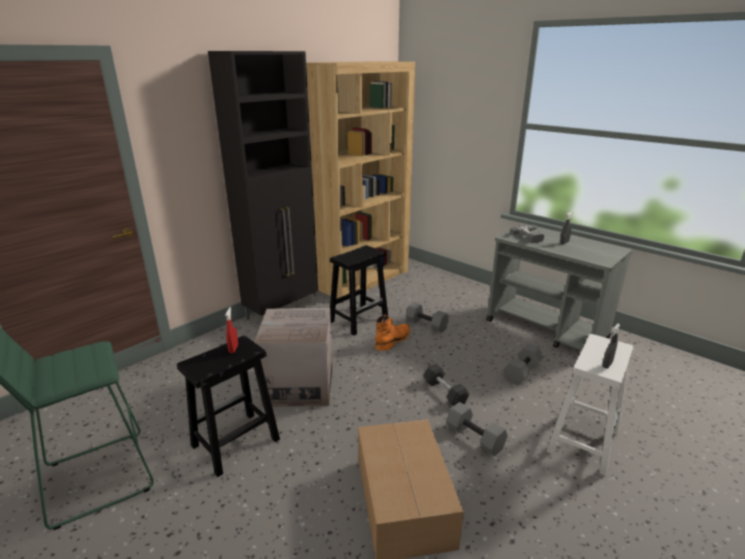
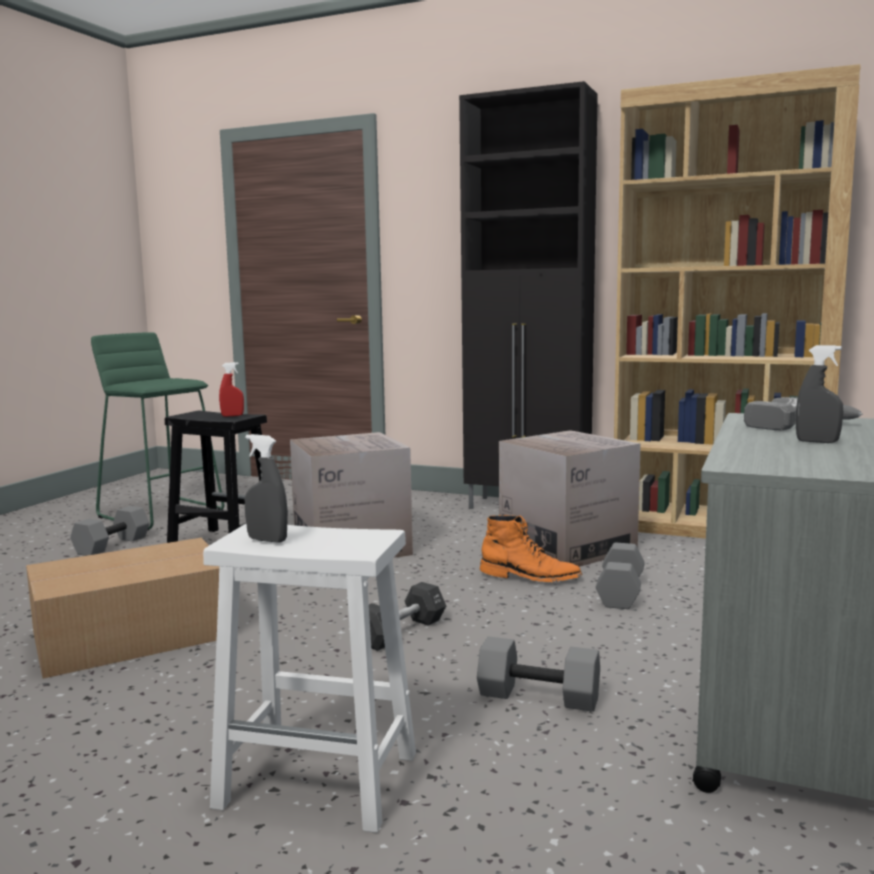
camera: 70 degrees right, 15 degrees down
black stool [330,245,388,336] -> cardboard box [499,430,641,567]
grey dumbbell [446,402,508,456] -> grey dumbbell moved to [70,506,150,556]

